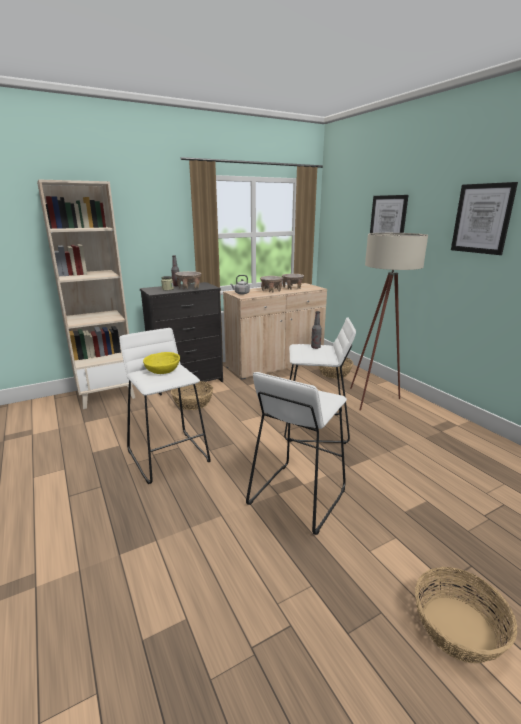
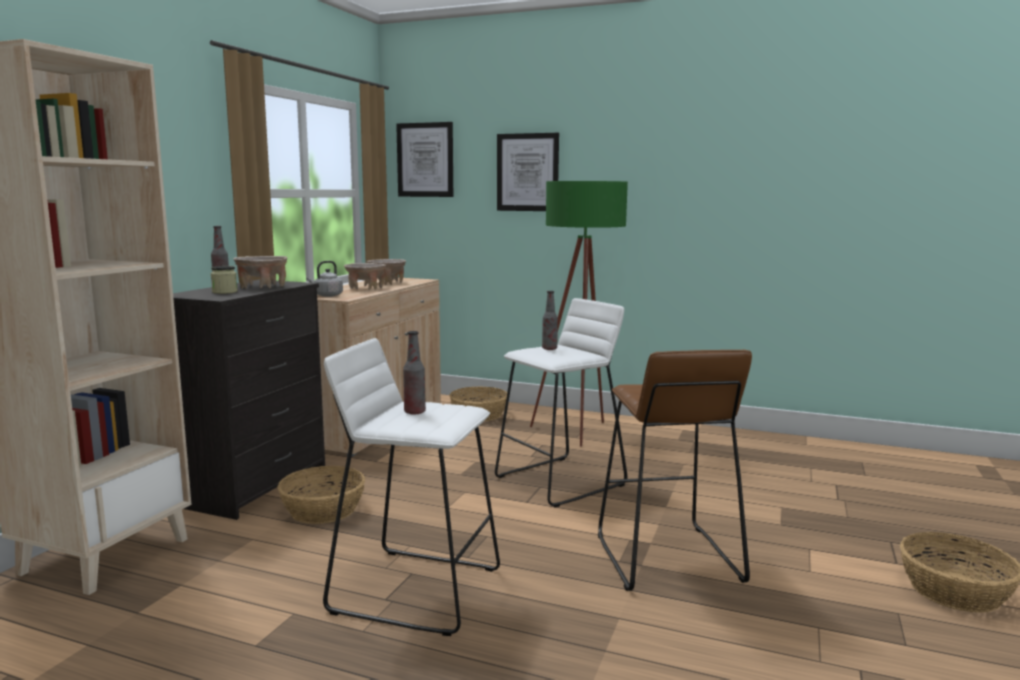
camera: 40 degrees left, 10 degrees down
yellow bowl [143,352,180,374] -> bottle [403,331,426,415]
white stool [246,372,347,535] -> brown stool [598,350,752,591]
beige floor lamp [350,233,428,411] -> green floor lamp [530,181,628,447]
picture [451,182,518,255] -> picture moved to [396,122,453,197]

